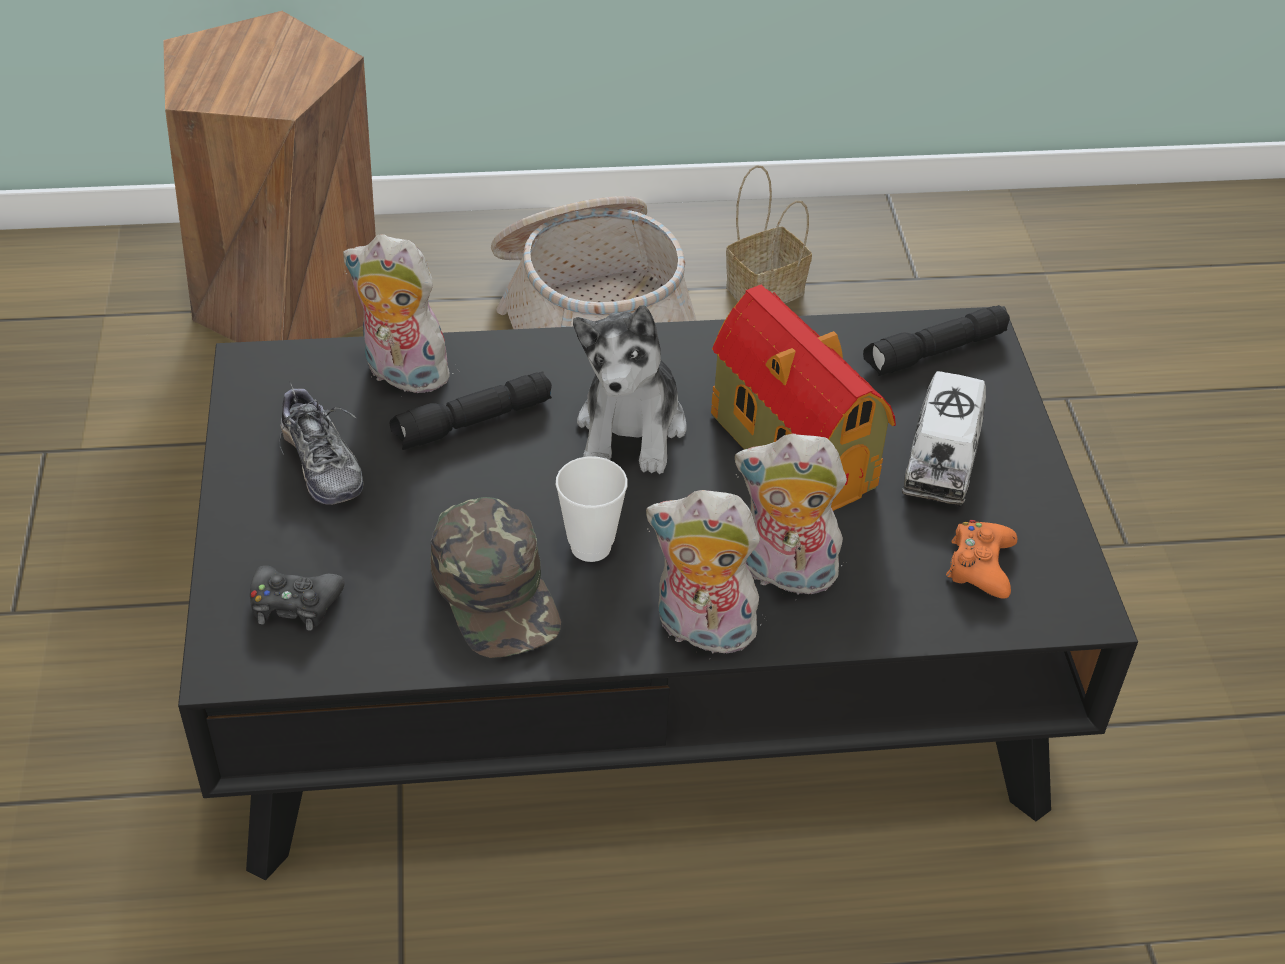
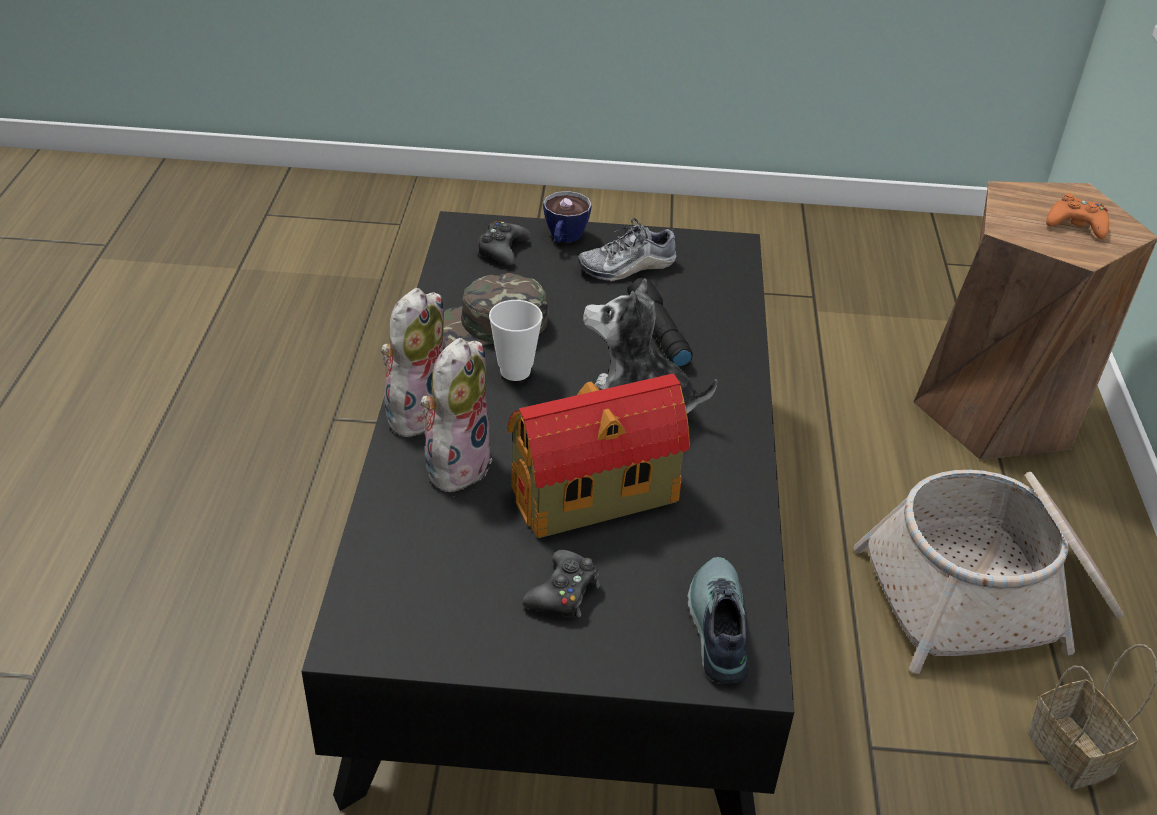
camera: 100 degrees right, 5 degrees down
plush toy [343,234,456,393] -> none
black flashlight [863,305,1010,376] -> shoe [687,557,748,683]
toy truck [902,371,986,507] -> black game controller [522,550,600,618]
orange game controller [946,520,1017,599] -> orange game controller moved to [1046,193,1109,239]
none -> cup [543,191,592,243]

